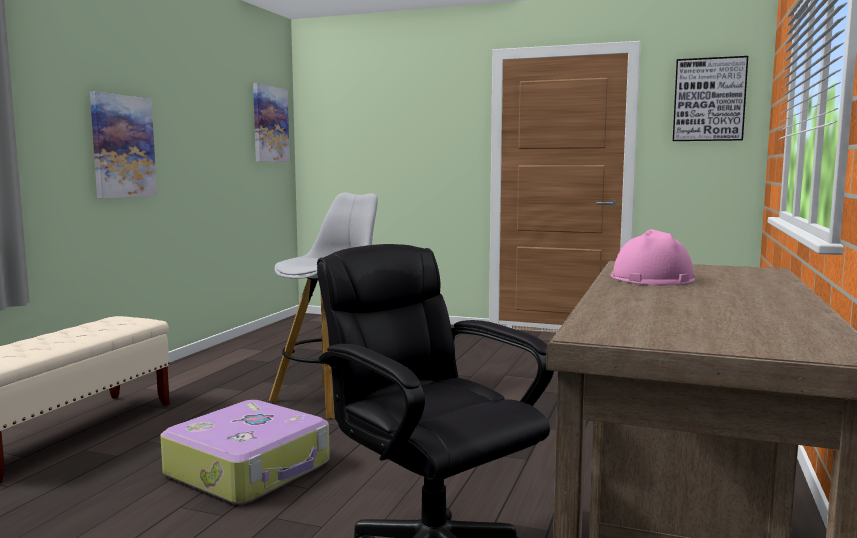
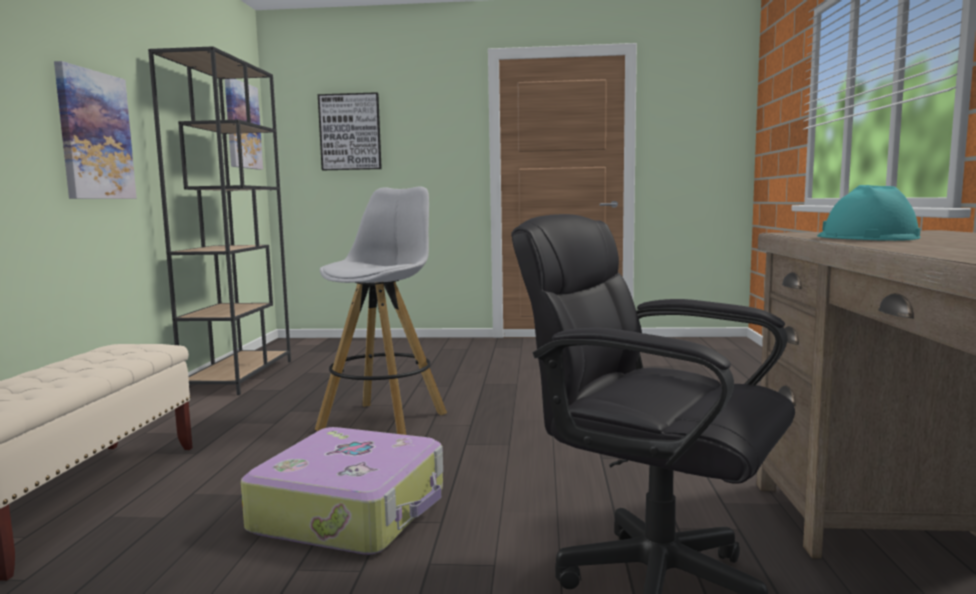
camera: 15 degrees left, 0 degrees up
pink hard hat [610,229,695,286] -> turquoise hard hat [817,185,921,241]
picture [673,56,748,141] -> picture moved to [318,92,382,170]
none -> bookcase [148,46,291,395]

